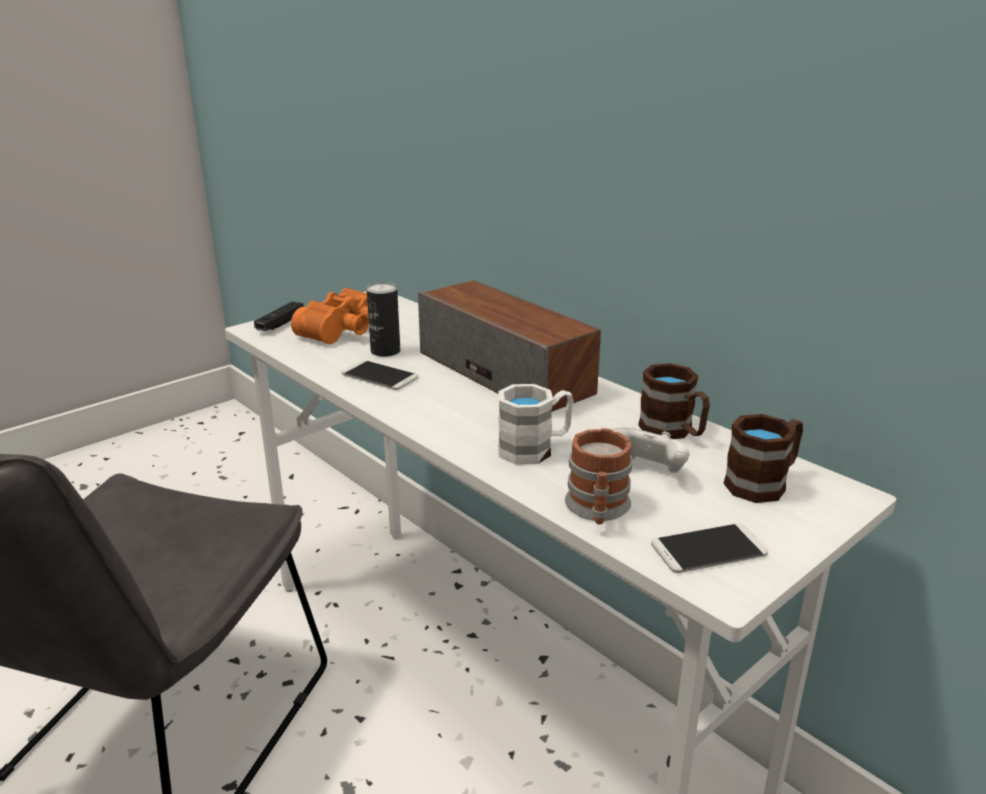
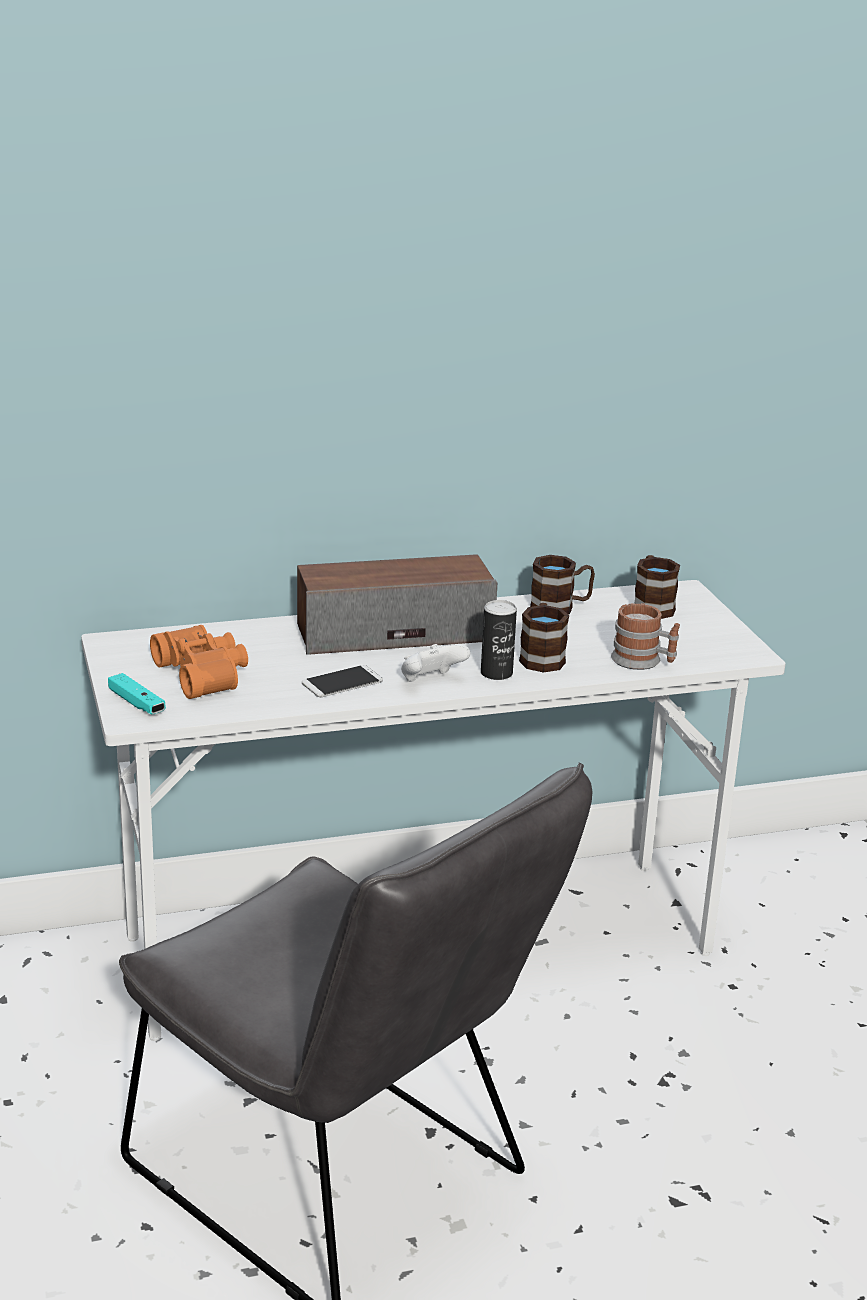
camera: 65 degrees left, 0 degrees up
black game controller [254,302,304,331] -> turquoise game controller [108,673,166,714]
can [367,282,400,357] -> can moved to [481,600,517,680]
white mug [498,384,573,465] -> brown mug [519,603,569,673]
white game controller [608,426,690,473] -> white game controller moved to [401,644,470,682]
phone [651,524,768,573] -> none

